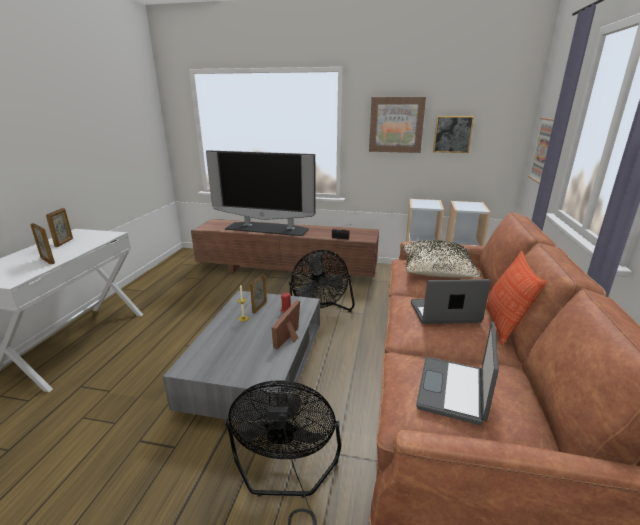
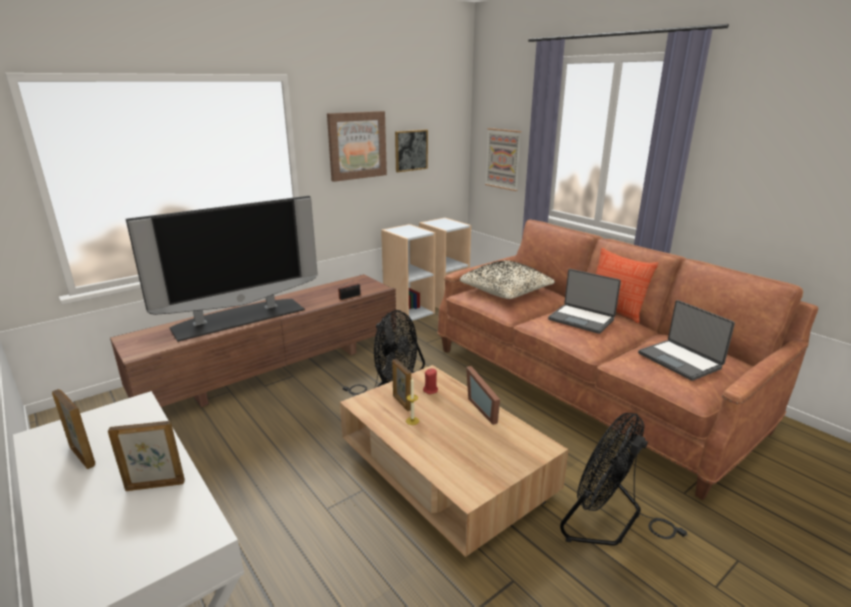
camera: 50 degrees left, 0 degrees up
grey coffee table [163,291,320,422] -> brown coffee table [340,365,568,557]
laptop [411,279,491,324] -> laptop turned 90 degrees counterclockwise [548,269,621,334]

